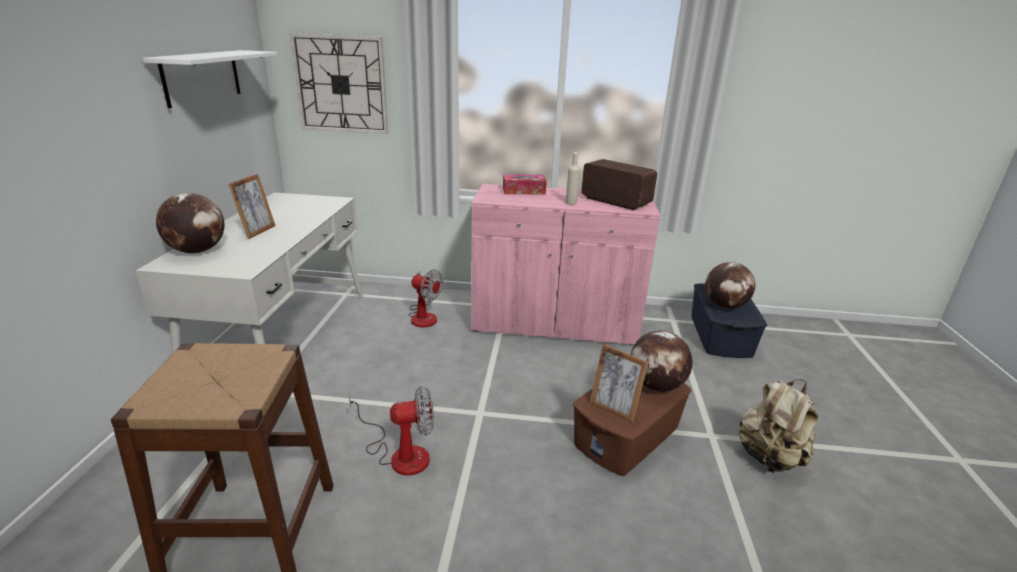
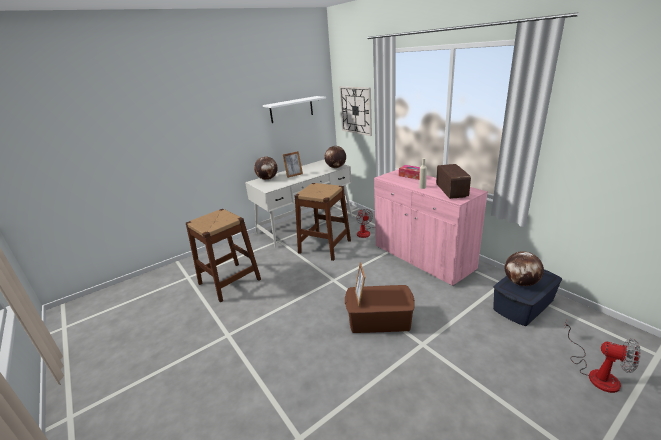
camera: 50 degrees right, 0 degrees up
fan [349,386,434,476] -> fan moved to [565,319,641,393]
globe [631,330,693,392] -> globe moved to [324,146,346,168]
beige backpack [738,379,818,473] -> none
none -> brown stool [295,183,351,261]

